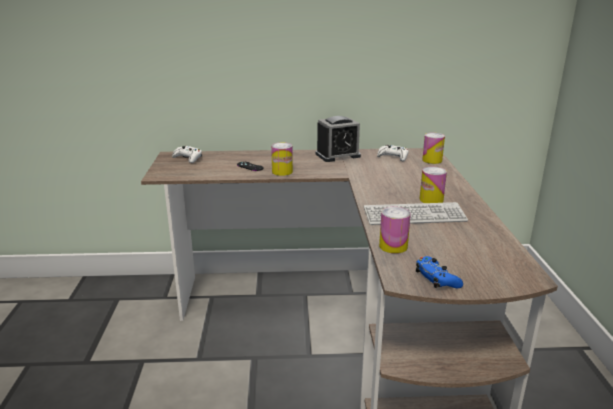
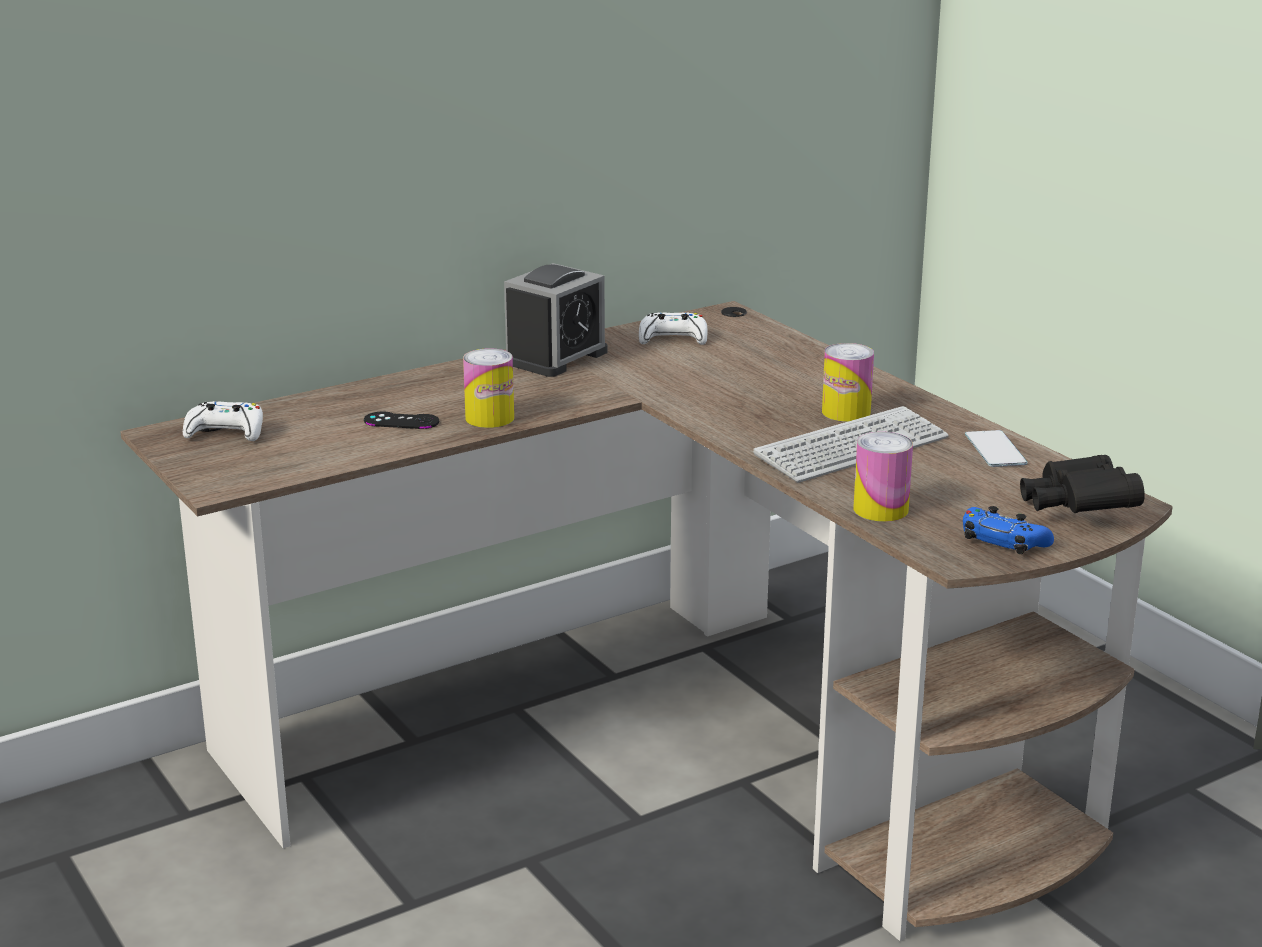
camera: 30 degrees left, 0 degrees up
can [422,133,445,164] -> none
none -> phone [965,430,1028,467]
none -> black binoculars [1020,455,1145,513]

